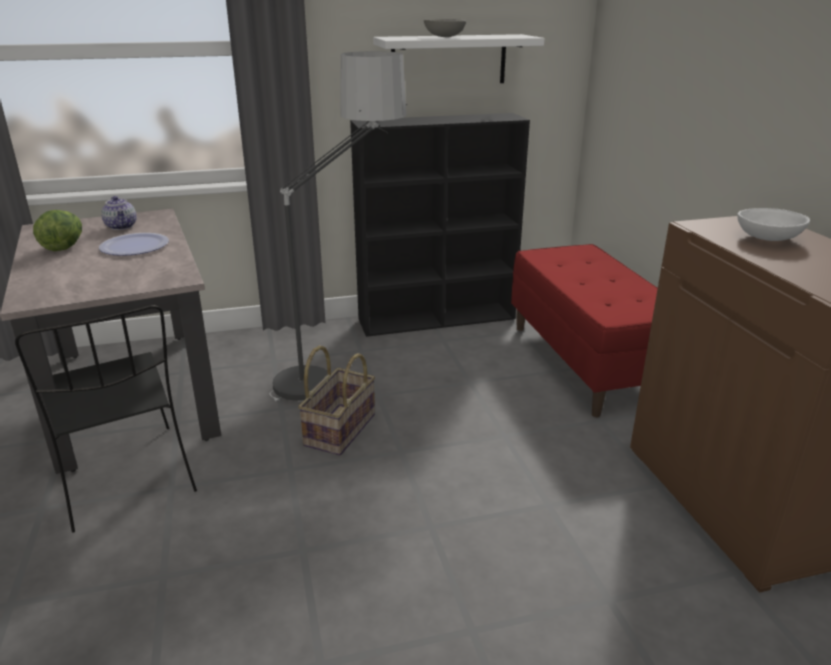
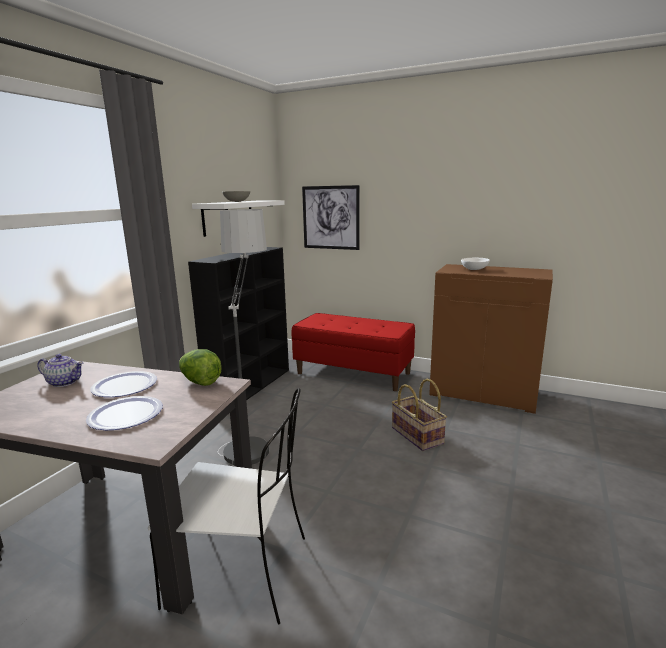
camera: 50 degrees left, 10 degrees down
black chair [15,305,197,533] -> white chair [148,388,305,624]
lettuce [33,210,82,251] -> lettuce moved to [179,349,222,386]
basket [298,346,375,456] -> basket moved to [392,379,447,451]
none -> plate [86,396,163,430]
none -> picture [302,185,360,250]

